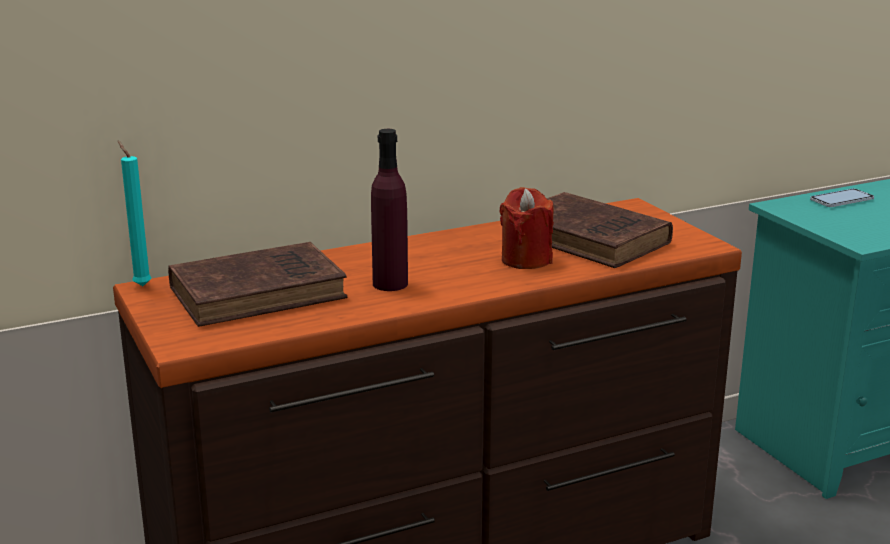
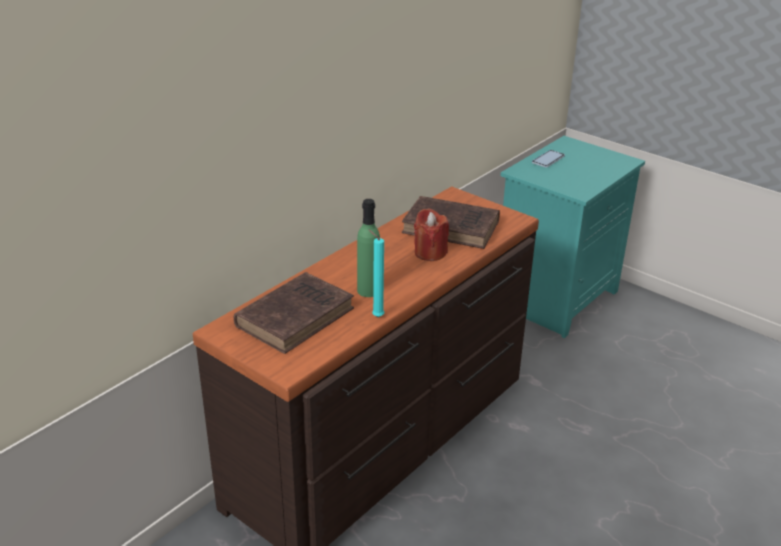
camera: 25 degrees left, 10 degrees up
turquoise candle [118,140,151,286] -> turquoise candle moved to [369,230,384,317]
purple bottle [371,129,408,291] -> green bottle [357,199,380,297]

